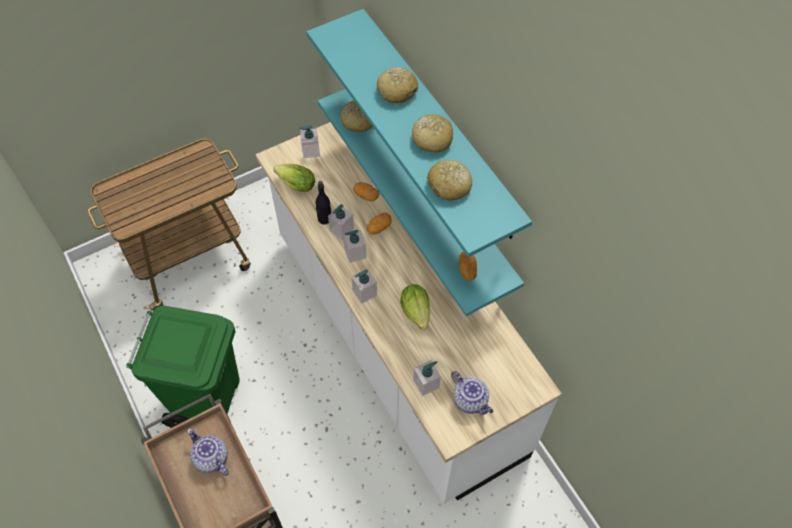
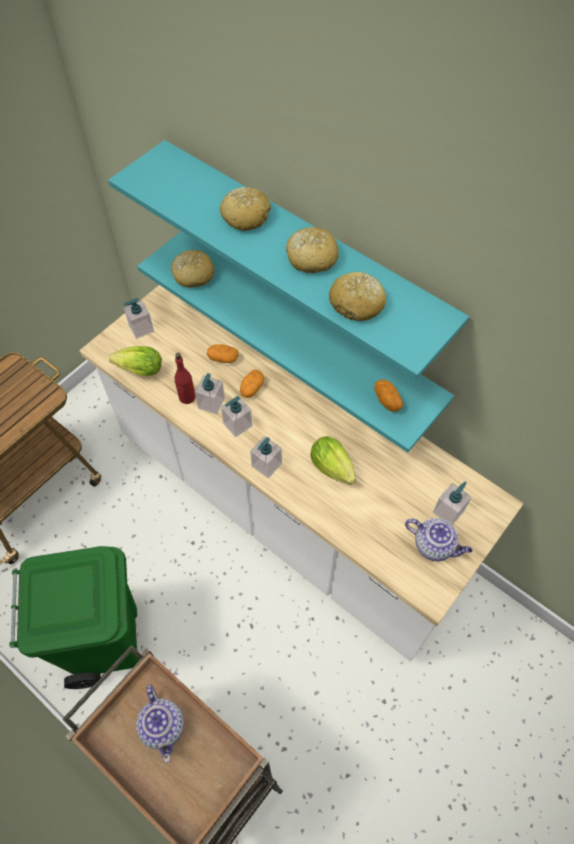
camera: 20 degrees left, 0 degrees up
teapot [187,428,229,476] -> teapot turned 135 degrees counterclockwise [136,684,184,763]
black bottle [316,181,331,224] -> red bottle [175,353,196,404]
soap dispenser [413,360,441,396] -> soap dispenser moved to [433,481,472,525]

